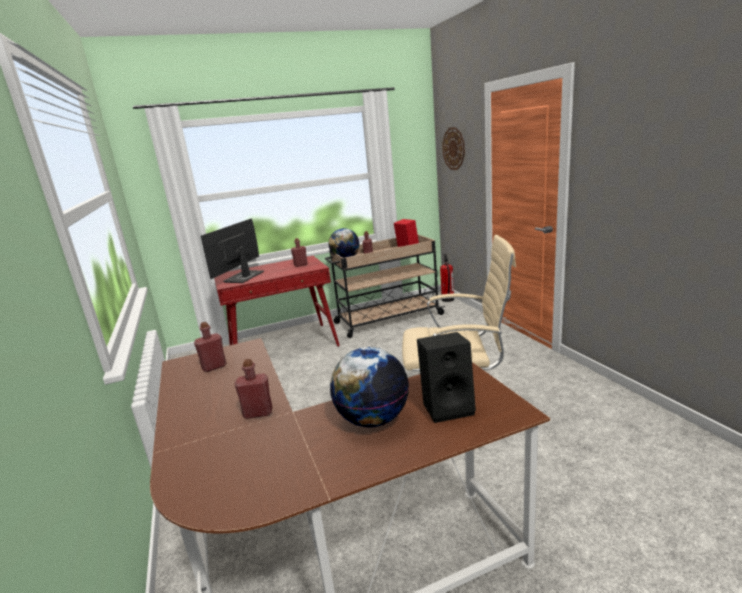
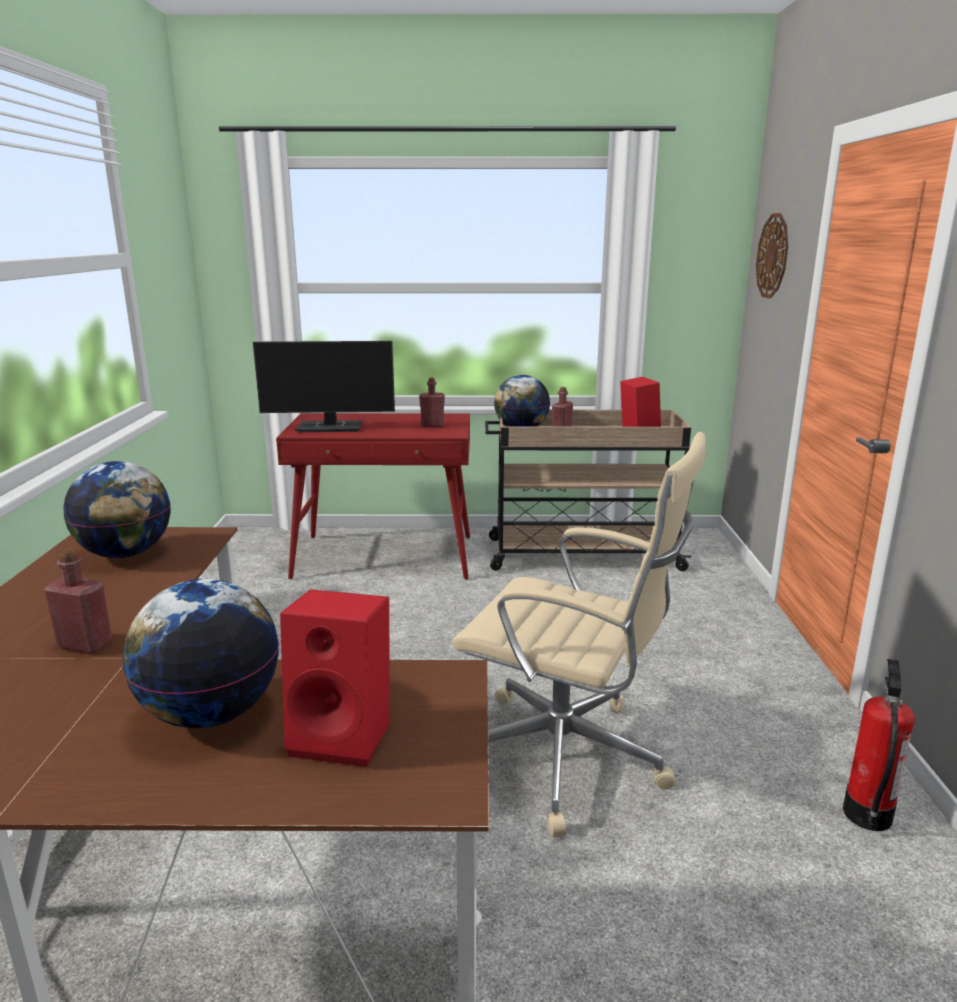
camera: 20 degrees right, 0 degrees up
red bottle [194,322,226,372] -> globe [63,461,171,558]
monitor [201,218,264,283] -> monitor turned 135 degrees counterclockwise [253,341,395,432]
black speaker [417,332,476,423] -> red speaker [280,589,390,767]
fire extinguisher [440,254,454,302] -> fire extinguisher moved to [843,659,915,831]

